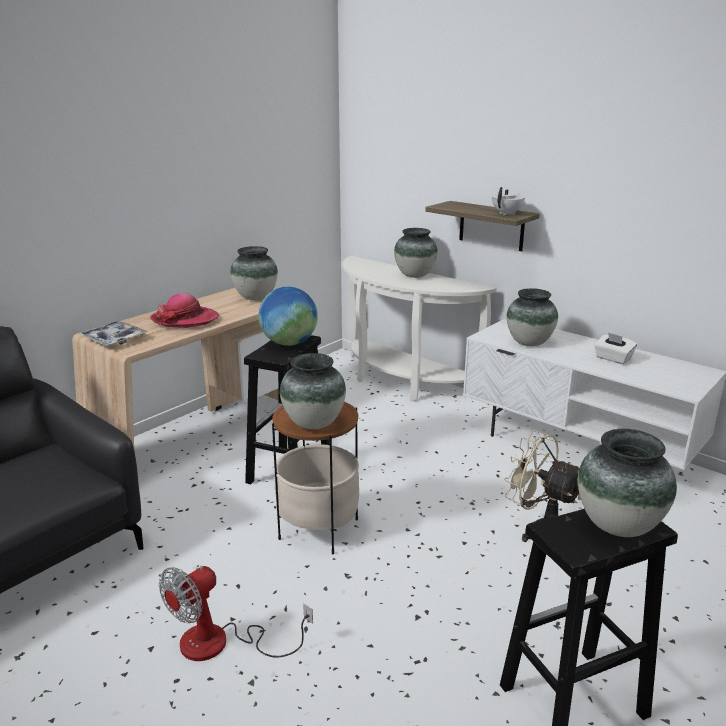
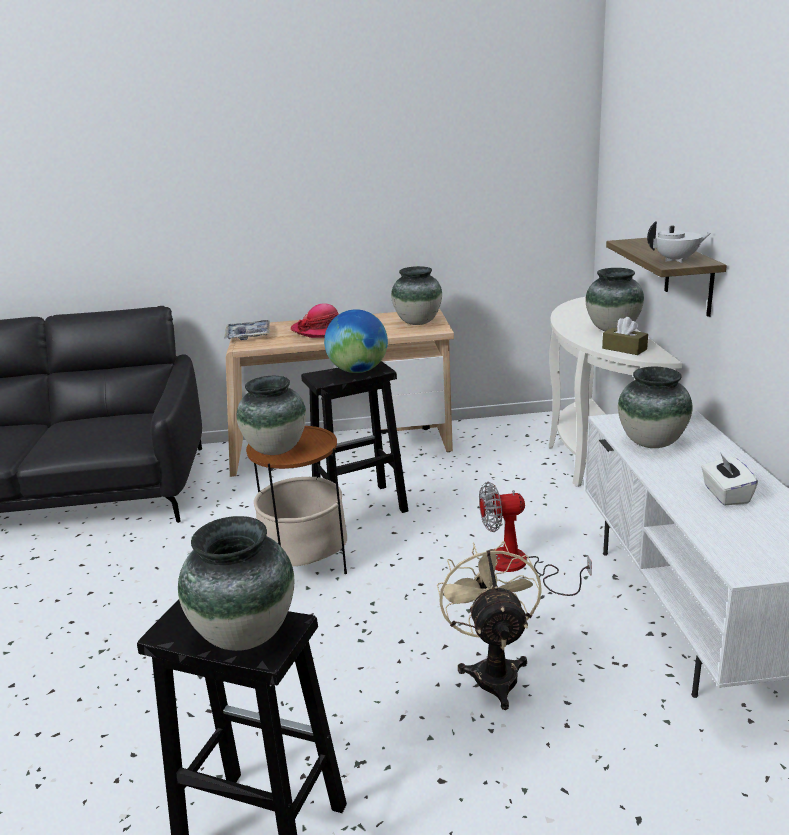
camera: 45 degrees right, 0 degrees up
fan [159,566,313,661] -> fan moved to [479,482,592,596]
none -> brown tissue box [602,317,648,355]

